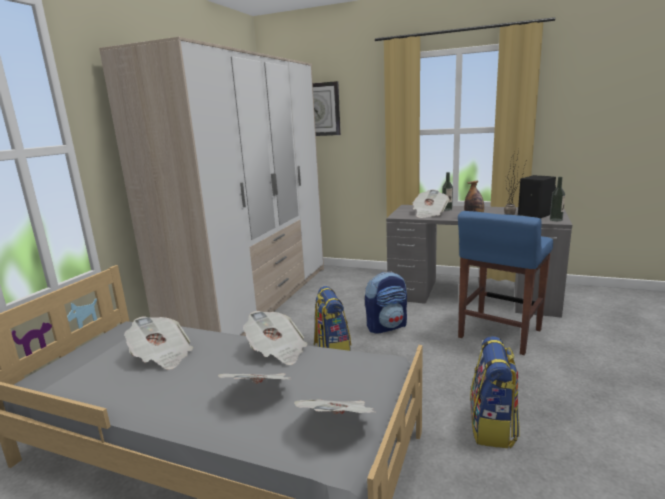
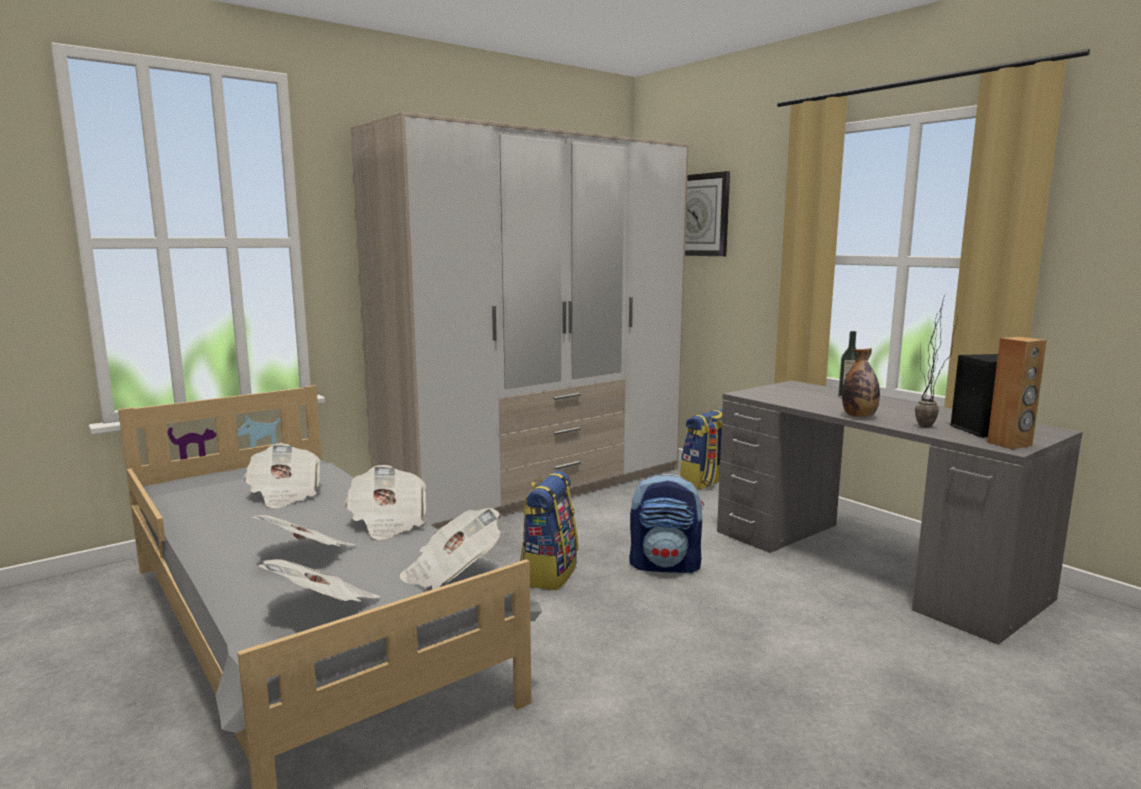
camera: 30 degrees right, 5 degrees down
newspaper [412,190,449,218] -> newspaper moved to [400,508,501,590]
blue stool [458,211,553,355] -> none
backpack [470,336,519,448] -> backpack moved to [680,409,722,490]
bottle [550,177,565,221] -> brown speaker [987,337,1047,450]

